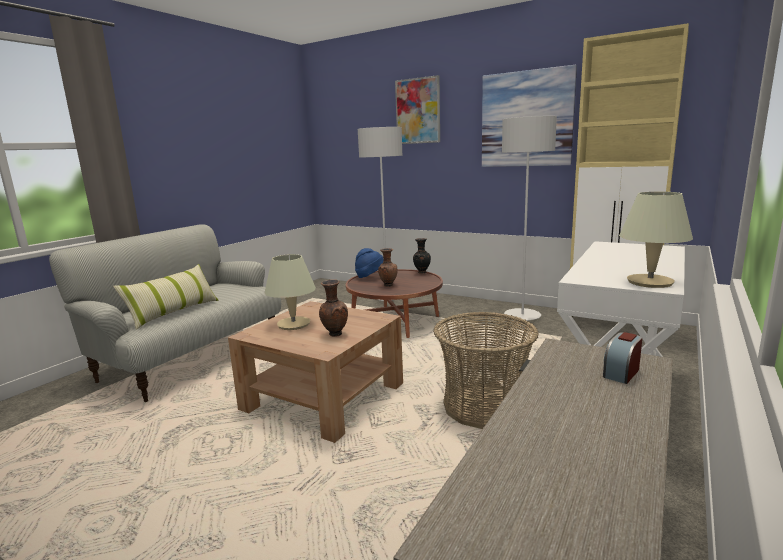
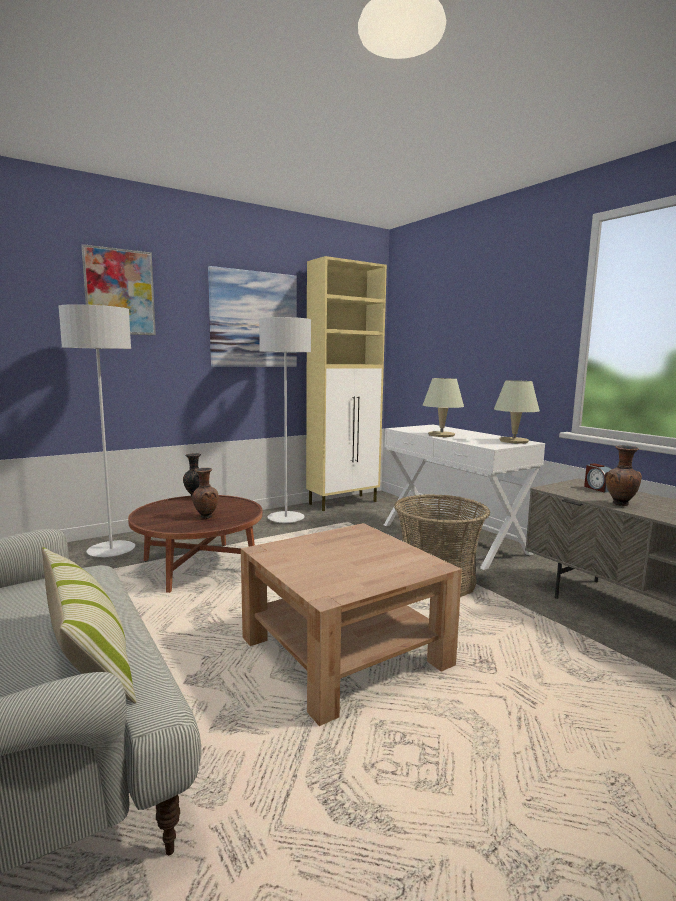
camera: 65 degrees left, 5 degrees down
beige table lamp [265,254,316,330] -> beige table lamp moved to [423,378,464,437]
brown vase [319,280,348,337] -> brown vase moved to [605,445,642,506]
blue hat [355,248,384,278] -> none

